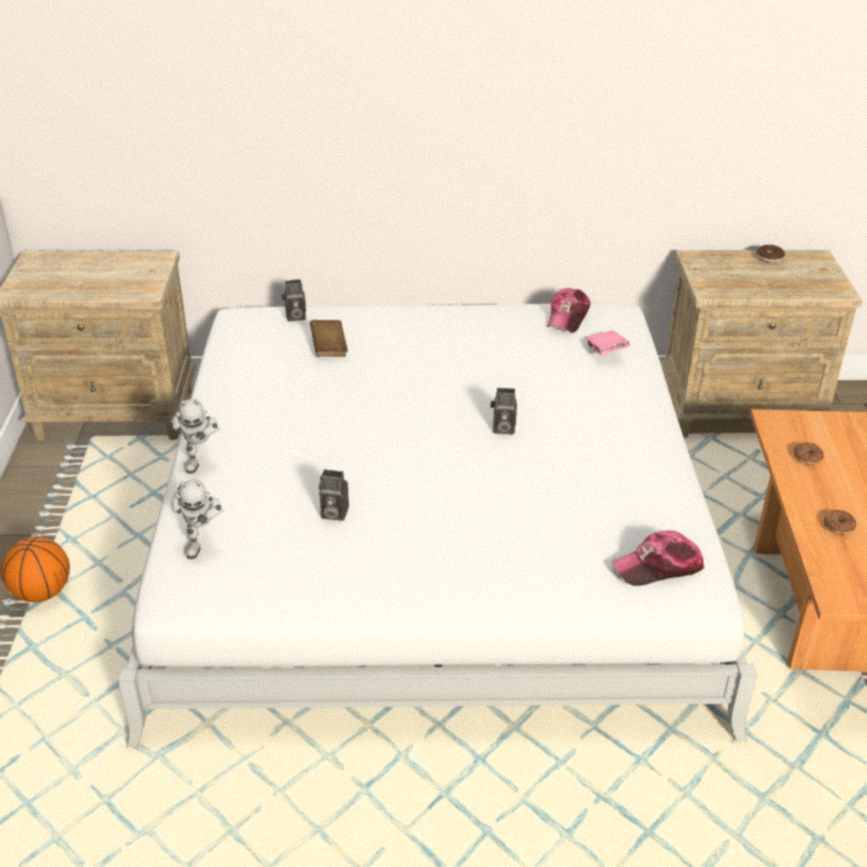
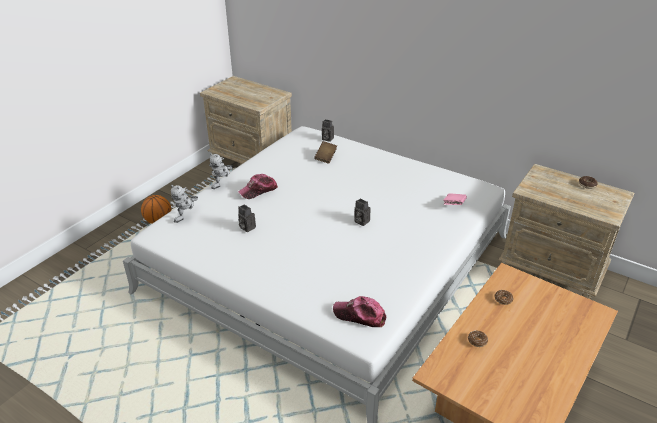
camera: 35 degrees right, 0 degrees up
cap [547,288,590,333] -> cap moved to [238,174,278,199]

